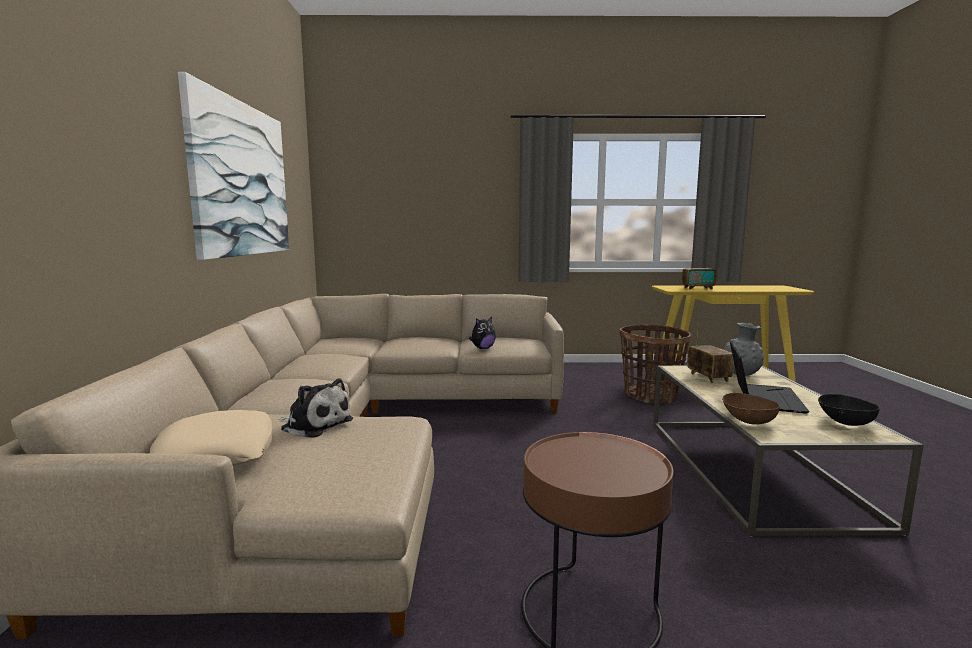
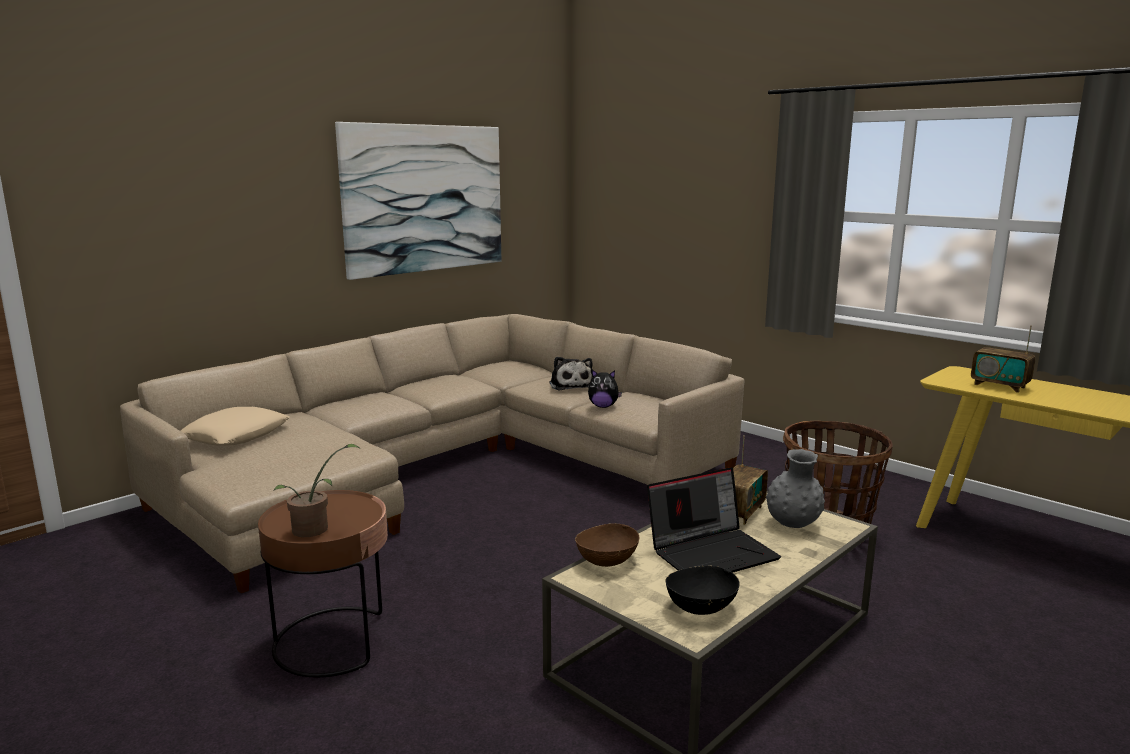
camera: 45 degrees right, 5 degrees up
plush toy [278,378,353,438] -> plush toy moved to [549,357,593,391]
none -> potted plant [273,444,359,537]

